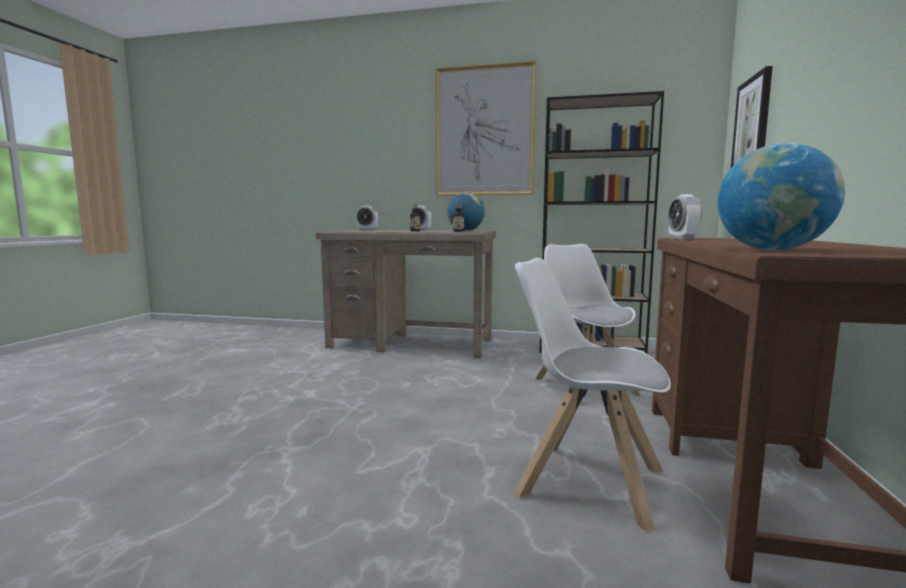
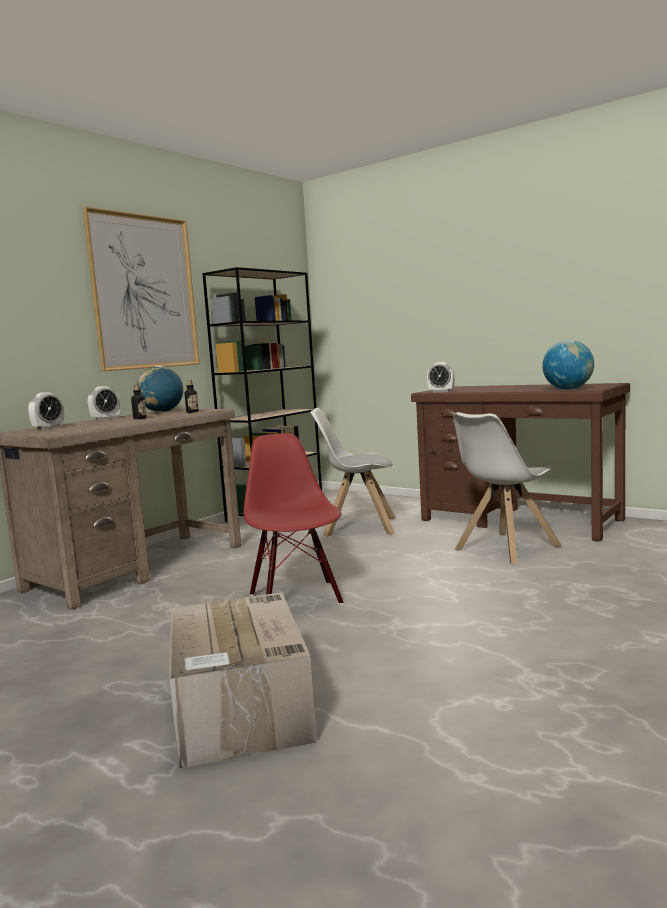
camera: 65 degrees left, 0 degrees up
picture [731,66,773,168] -> none
none -> cardboard box [169,593,317,769]
none -> red chair [243,433,343,605]

